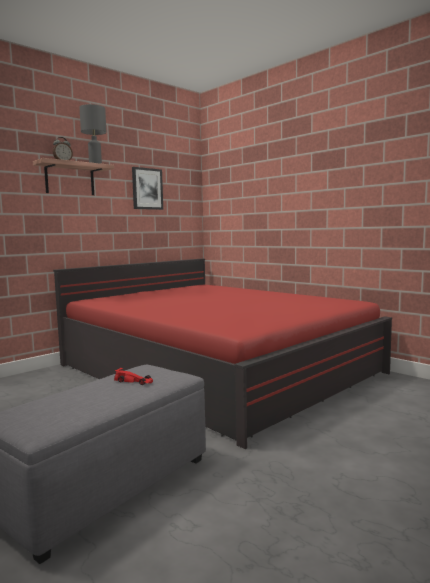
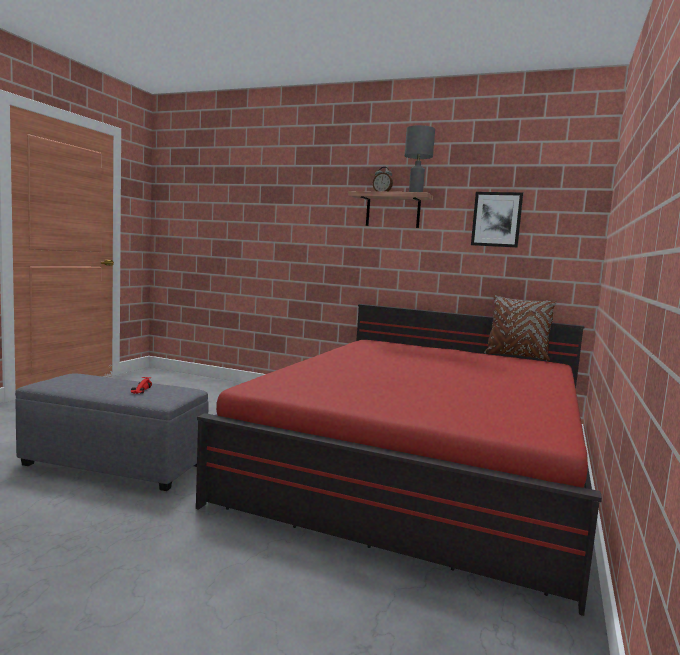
camera: 65 degrees right, 0 degrees up
none -> brown pillow [484,295,557,361]

